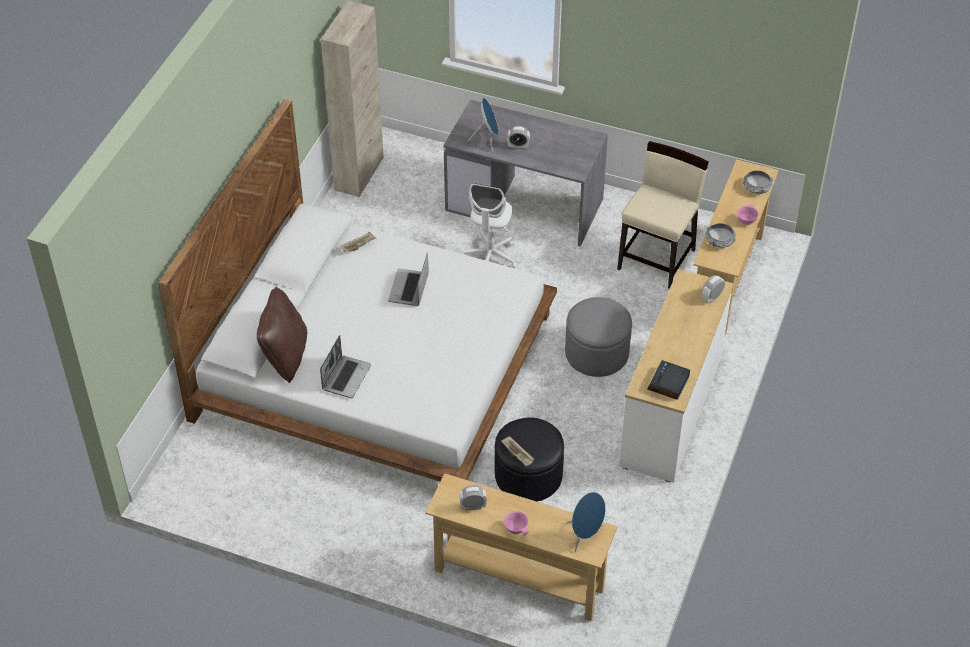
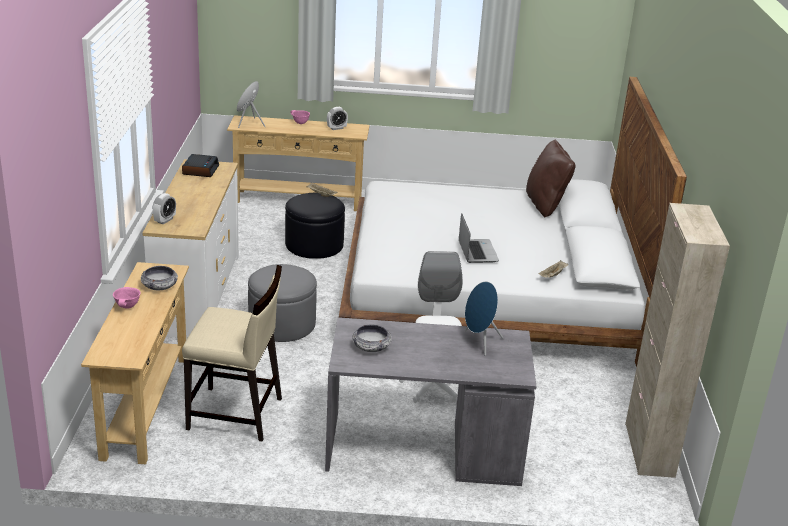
camera: 160 degrees right, 20 degrees down
laptop [320,335,371,398] -> none
alarm clock [507,126,530,149] -> none
beige chair [617,141,709,289] -> beige chair turned 90 degrees counterclockwise [182,265,282,442]
bowl [743,170,773,194] -> bowl moved to [352,325,392,352]

